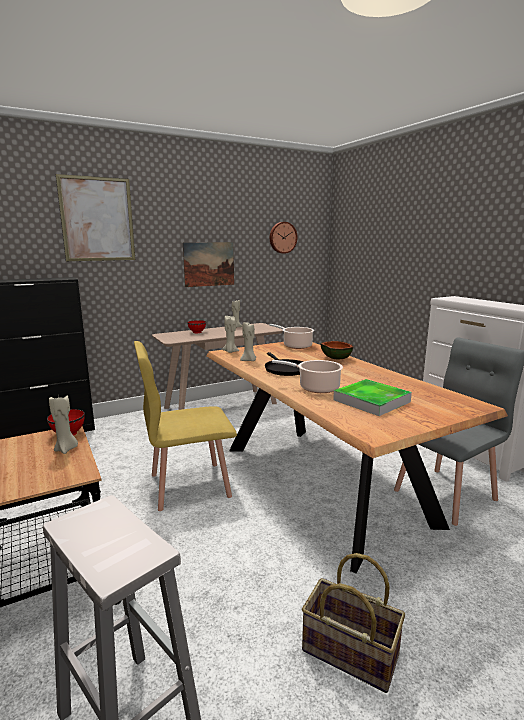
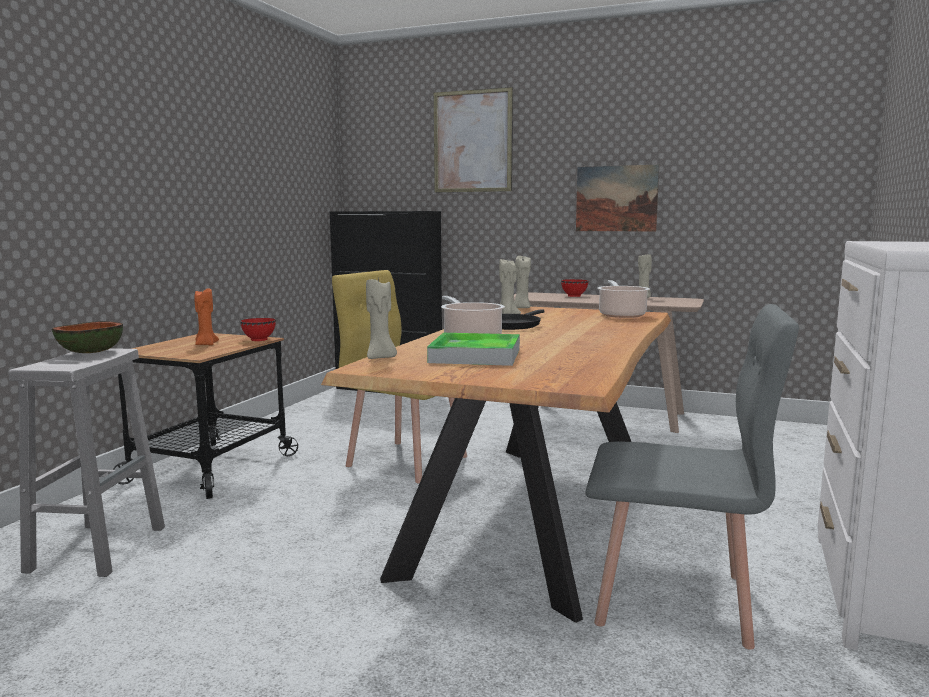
camera: 50 degrees right, 5 degrees down
beige candle [49,395,78,454] -> beige candle moved to [366,278,397,359]
wall clock [270,222,298,254] -> none
basket [302,553,405,693] -> none
bowl [321,341,353,359] -> bowl moved to [52,321,123,353]
none -> orange candle [194,287,219,345]

